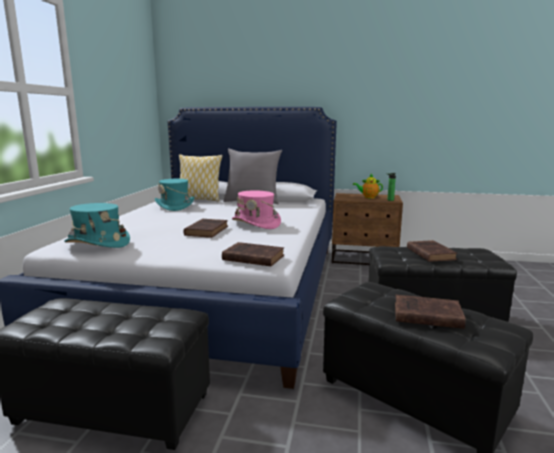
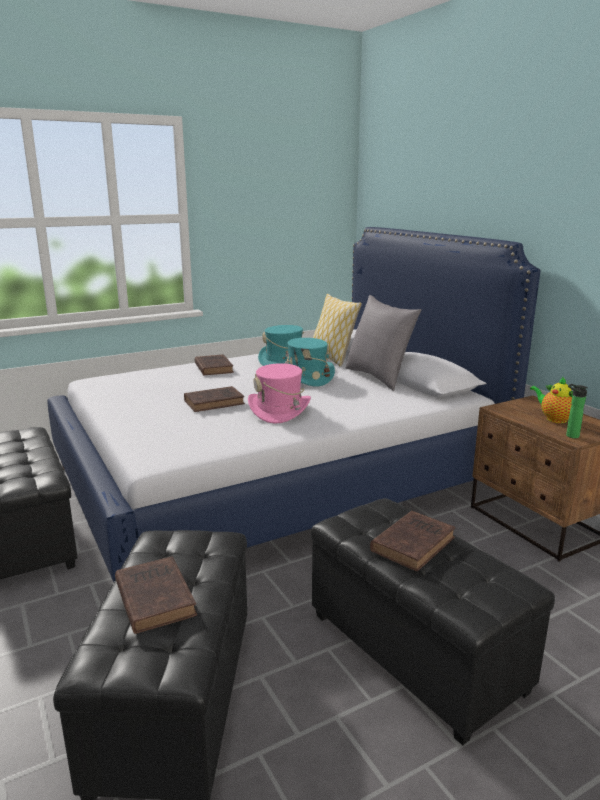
camera: 50 degrees right, 5 degrees up
turquoise hat [64,203,130,248] -> turquoise hat moved to [285,338,335,386]
brown book [222,242,284,267] -> brown book moved to [195,354,234,376]

